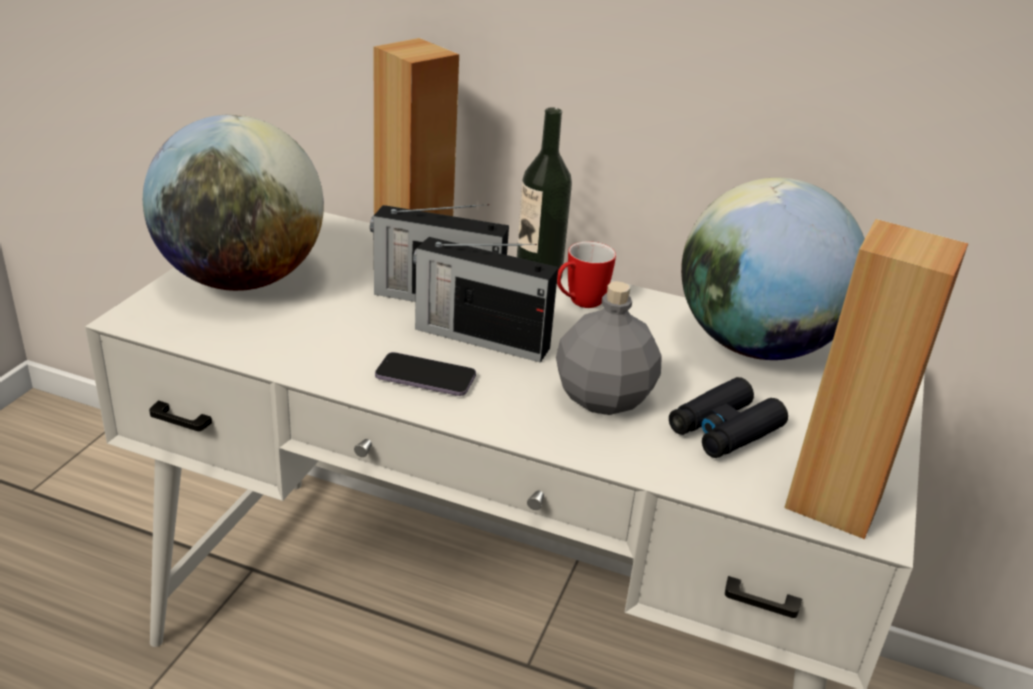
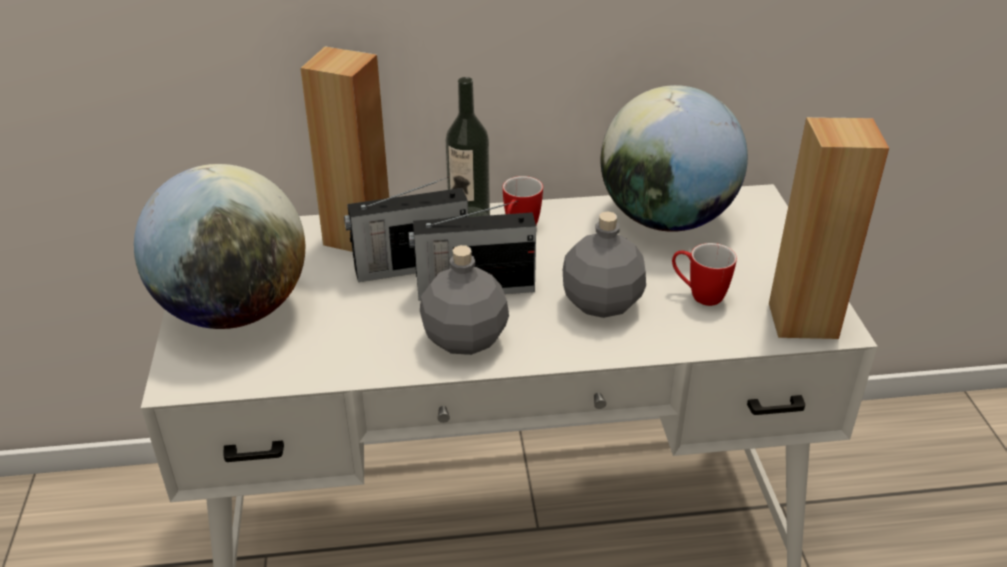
camera: 25 degrees left, 5 degrees up
phone [375,352,476,396] -> grey bottle [420,245,509,355]
black binoculars [669,377,788,458] -> mug [672,243,737,306]

